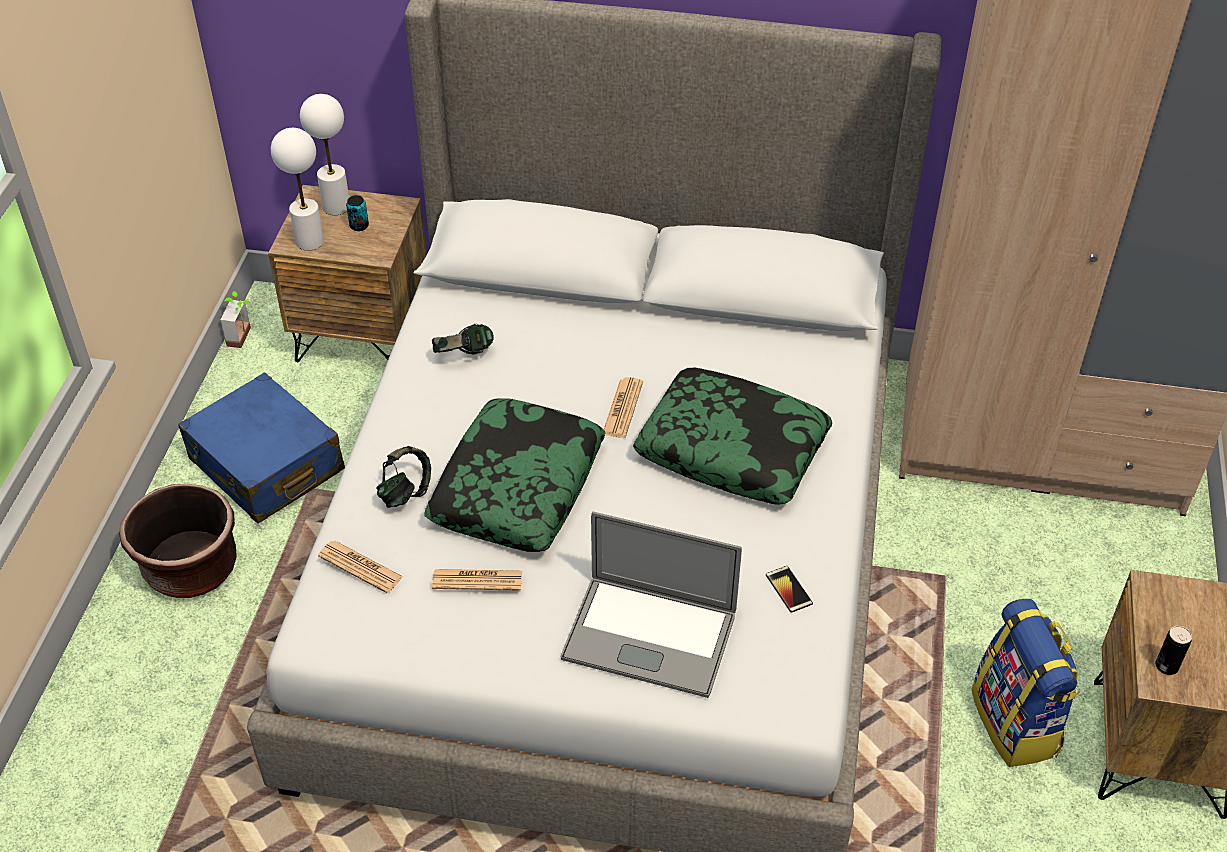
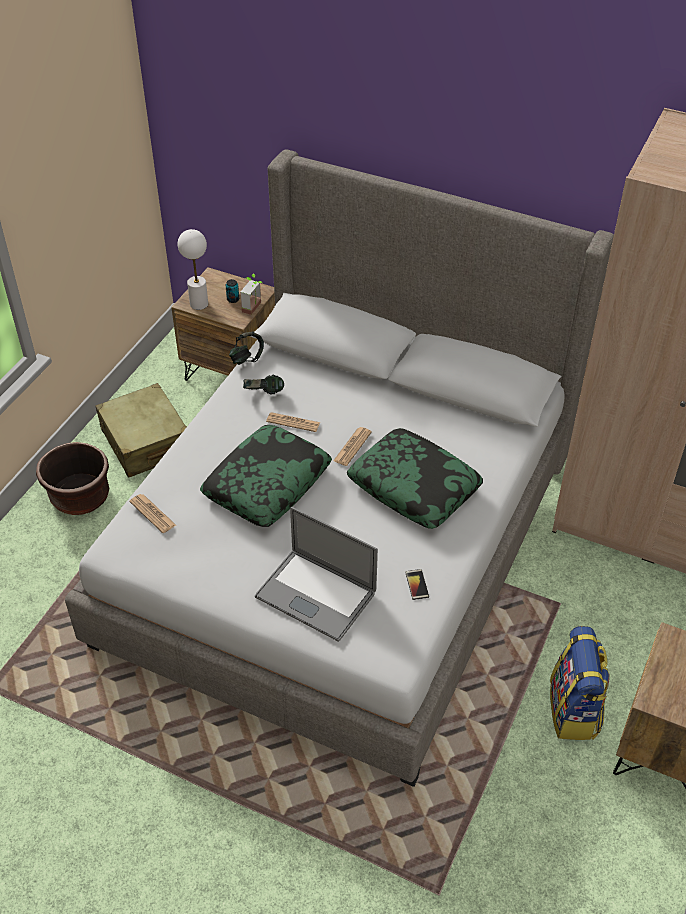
camera: 15 degrees right, 0 degrees up
blue suitcase [178,372,345,524] -> beige suitcase [95,383,187,478]
potted plant [220,291,251,348] -> potted plant moved to [240,274,262,315]
white table lamp [300,94,349,215] -> none
headphones [377,446,431,508] -> headphones moved to [229,332,264,365]
newspaper [432,569,522,591] -> newspaper moved to [266,412,320,432]
can [1155,626,1192,675] -> none

